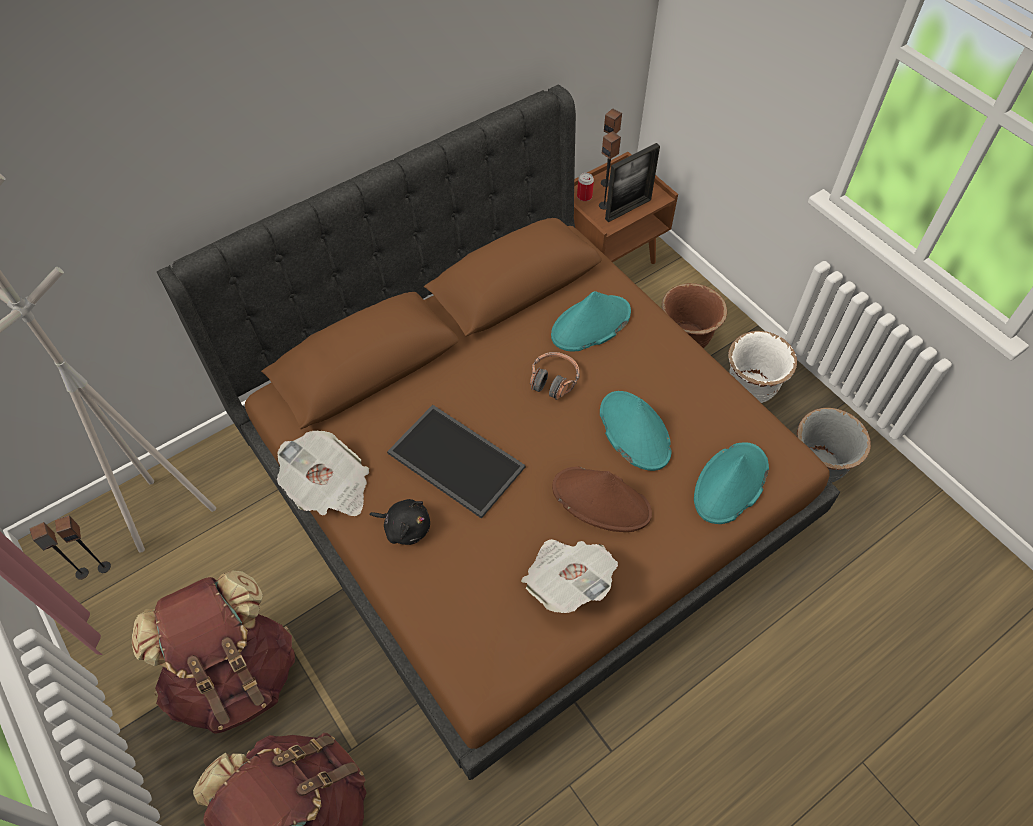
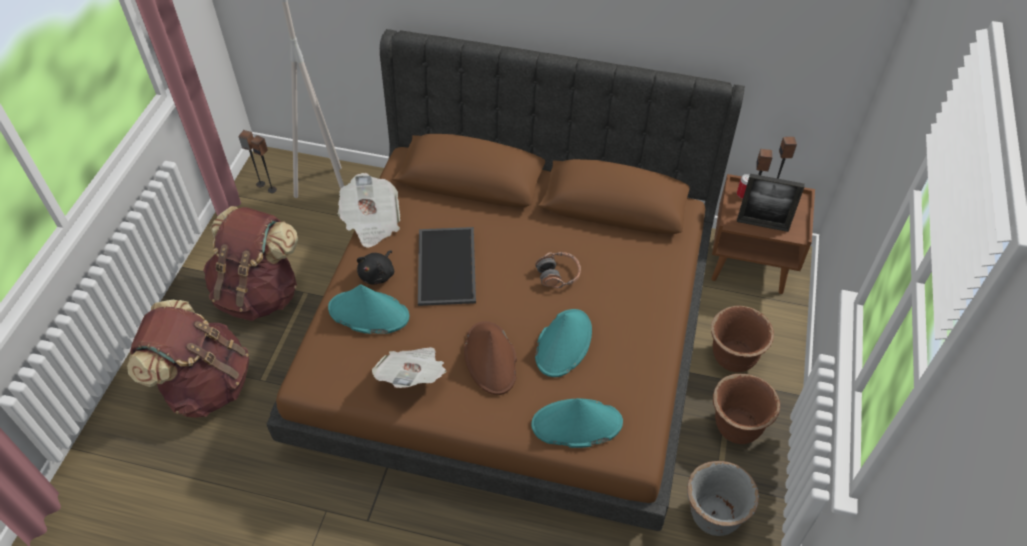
camera: 50 degrees right, 5 degrees down
black plush toy [369,499,430,545] -> black plush toy turned 45 degrees clockwise [357,250,394,285]
turquoise hat [551,291,631,351] -> turquoise hat moved to [328,285,409,334]
white planter [728,331,797,403] -> brown planter [713,374,780,444]

